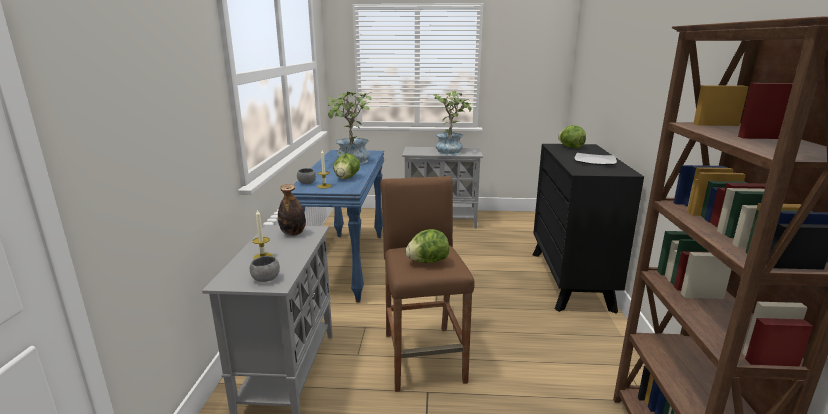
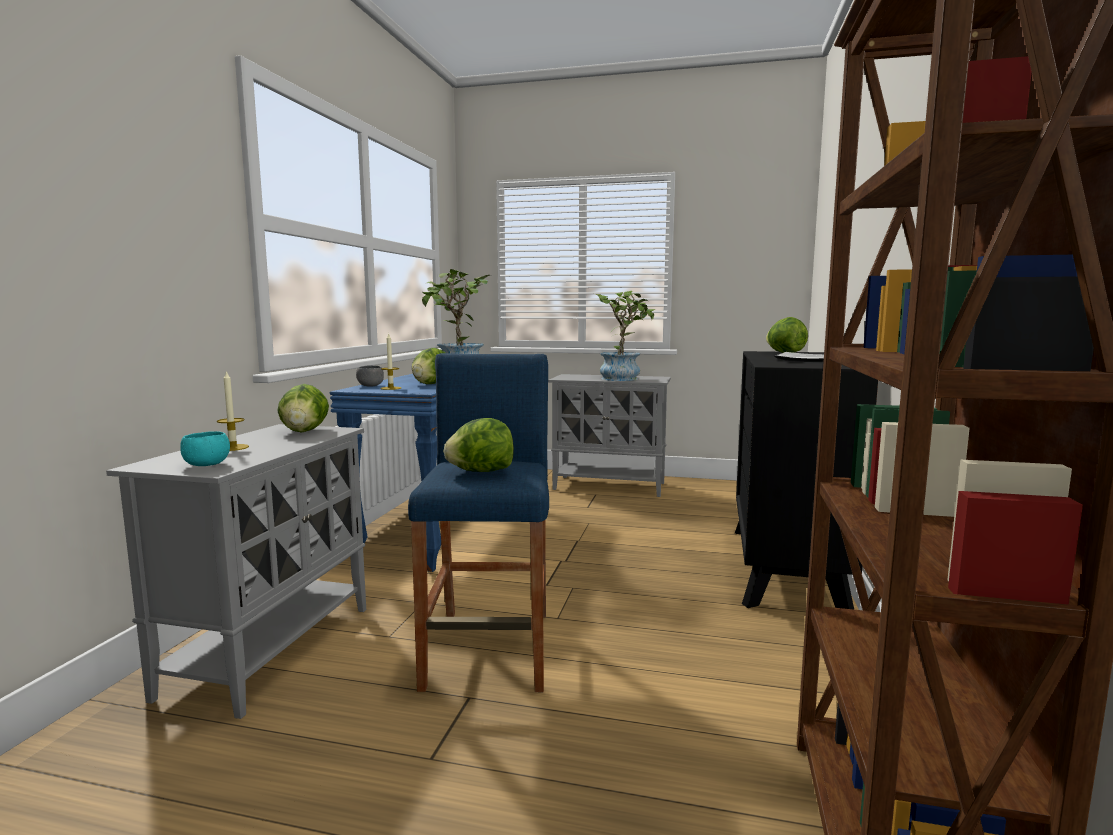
camera: 10 degrees right, 10 degrees down
grey bowl [250,256,280,282] -> turquoise bowl [180,431,230,466]
bottle [278,184,305,236] -> lettuce [277,384,329,433]
brown stool [380,176,475,392] -> blue stool [408,353,549,692]

